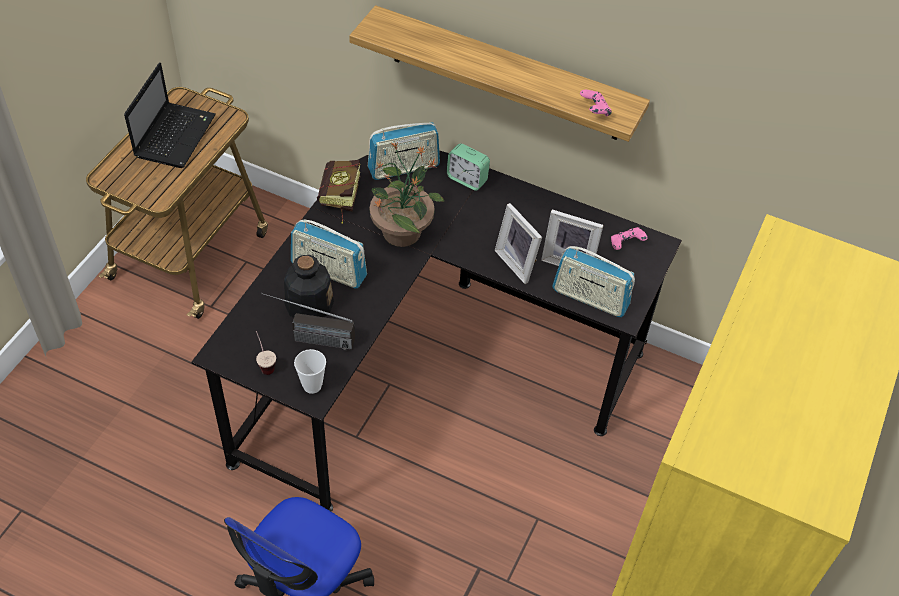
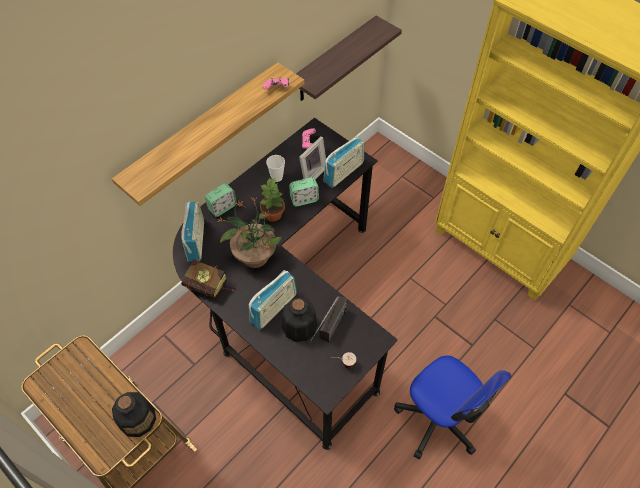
camera: 70 degrees left, 5 degrees up
laptop [124,63,216,168] -> none
cup [294,349,326,394] -> cup moved to [266,155,285,182]
picture frame [494,203,542,284] -> alarm clock [289,177,319,207]
none -> bottle [112,392,156,437]
none -> potted plant [260,177,285,222]
none -> shelf [296,15,402,101]

